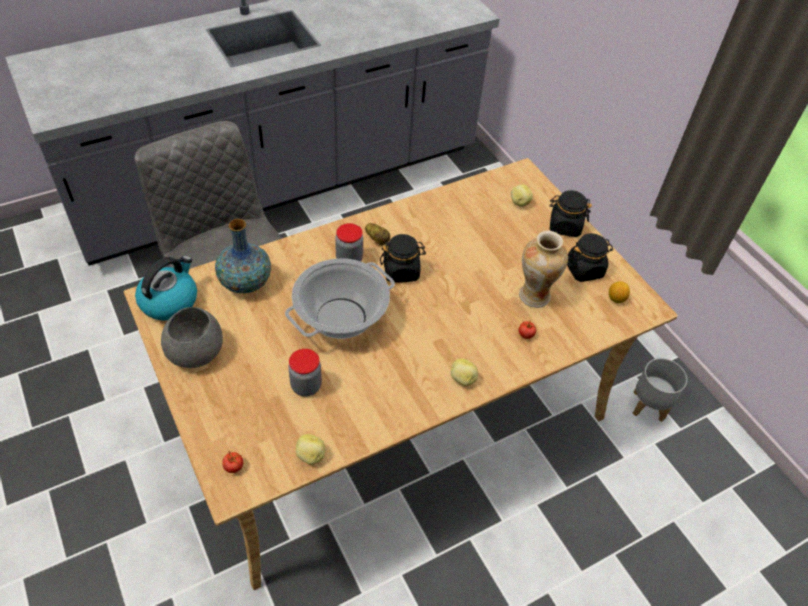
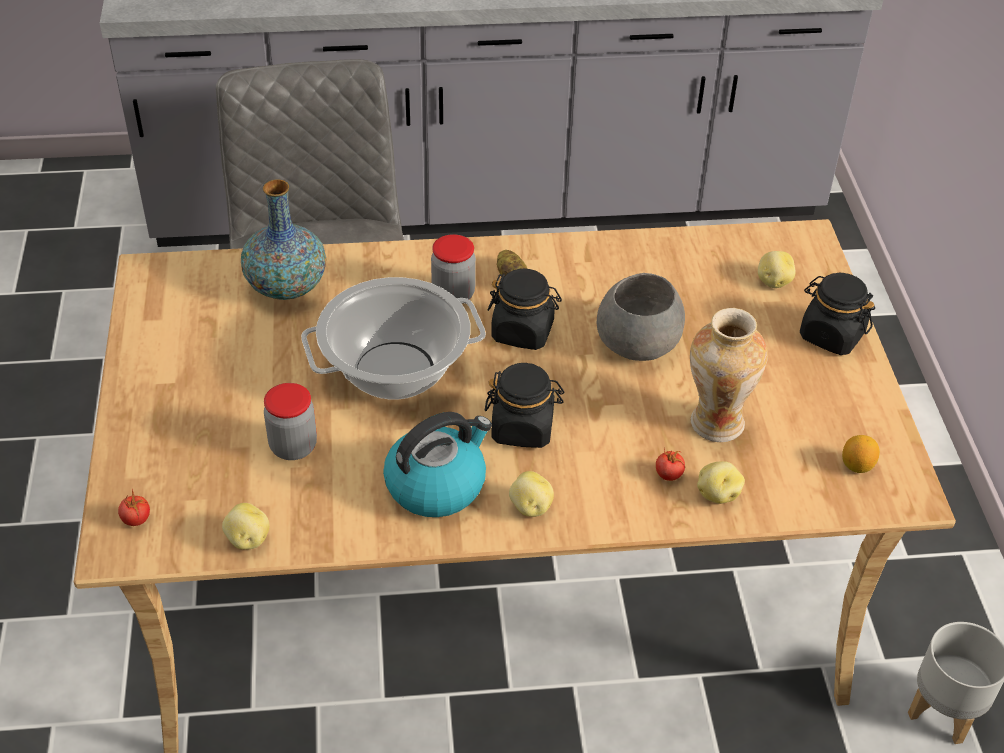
camera: 25 degrees right, 5 degrees down
kettle [135,256,197,320] -> kettle moved to [383,412,492,517]
grey bowl [161,307,223,368] -> grey bowl moved to [597,273,685,361]
black jar [567,233,613,282] -> black jar moved to [485,363,565,448]
none -> potato [697,461,745,504]

